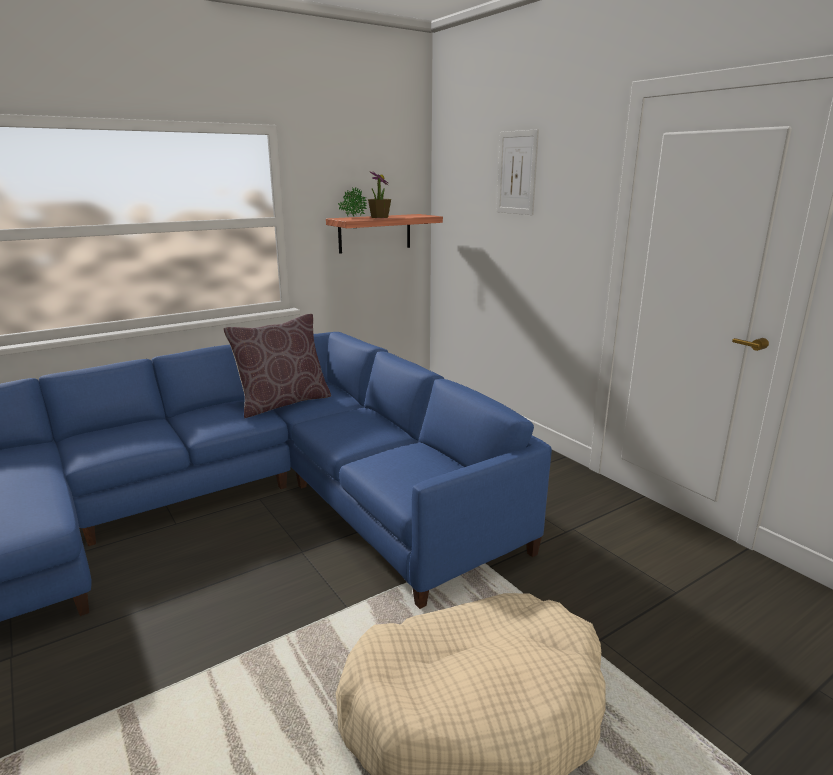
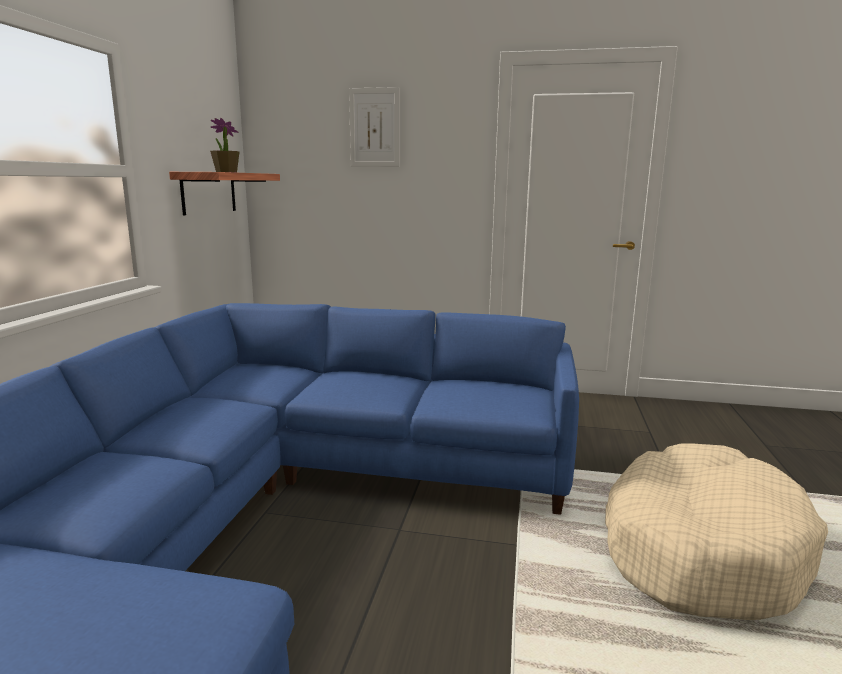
camera: 45 degrees left, 5 degrees down
brown pillow [223,314,331,418] -> none
potted plant [338,187,367,217] -> none

